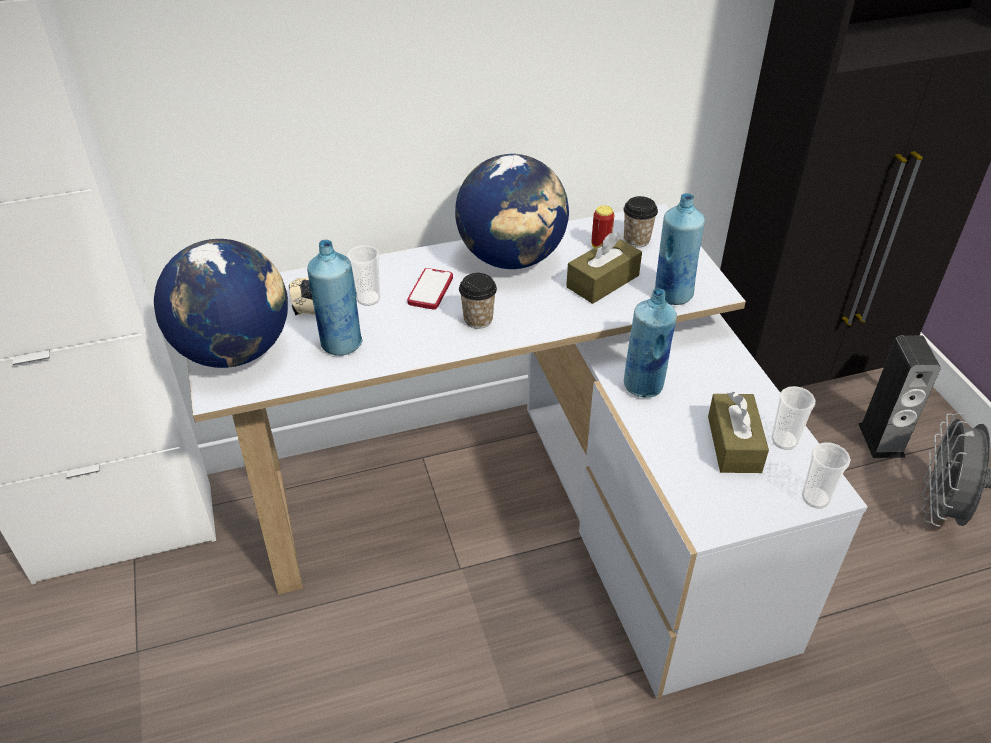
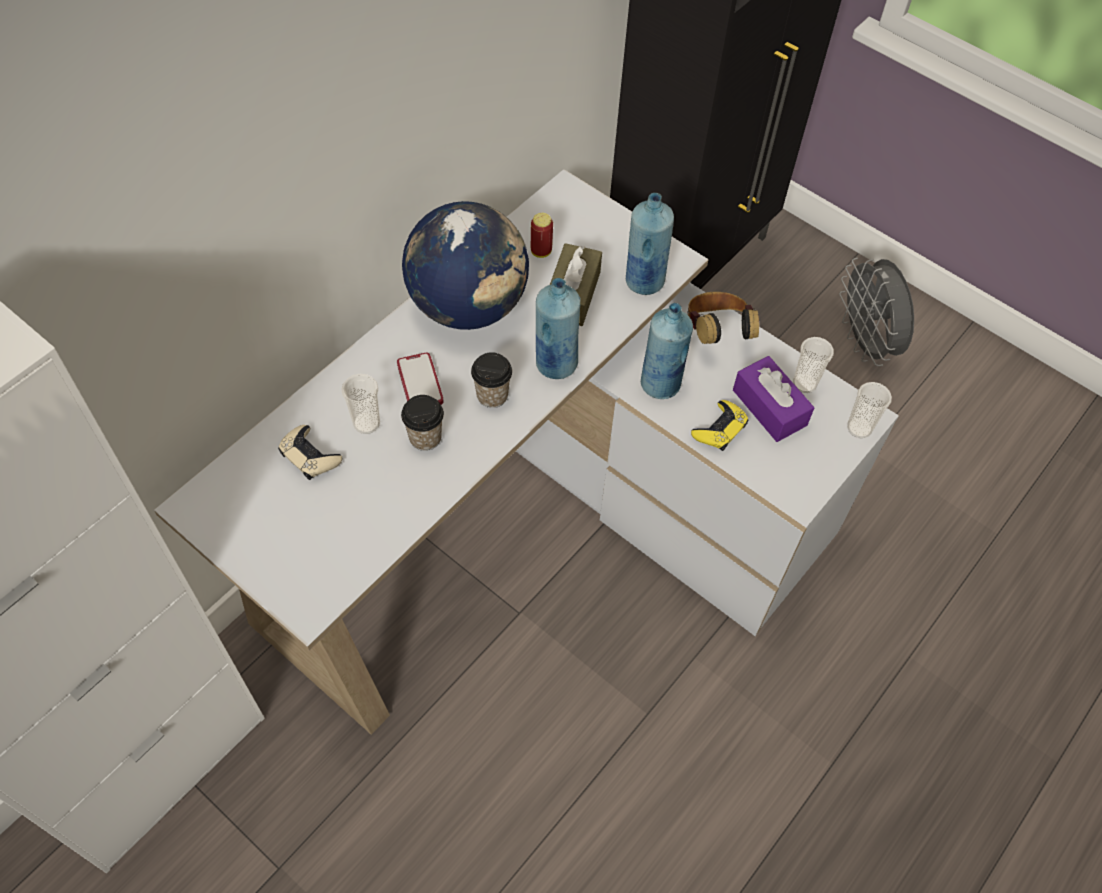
camera: 35 degrees left, 15 degrees up
globe [154,239,288,368] -> none
blue bottle [307,240,363,356] -> blue bottle moved to [536,278,581,379]
cup [623,196,658,247] -> cup moved to [401,395,444,451]
brown tissue box [708,392,769,473] -> purple tissue box [733,356,815,442]
speaker [858,335,941,458] -> none
none -> headphones [687,292,759,344]
none -> yellow game controller [691,400,748,451]

